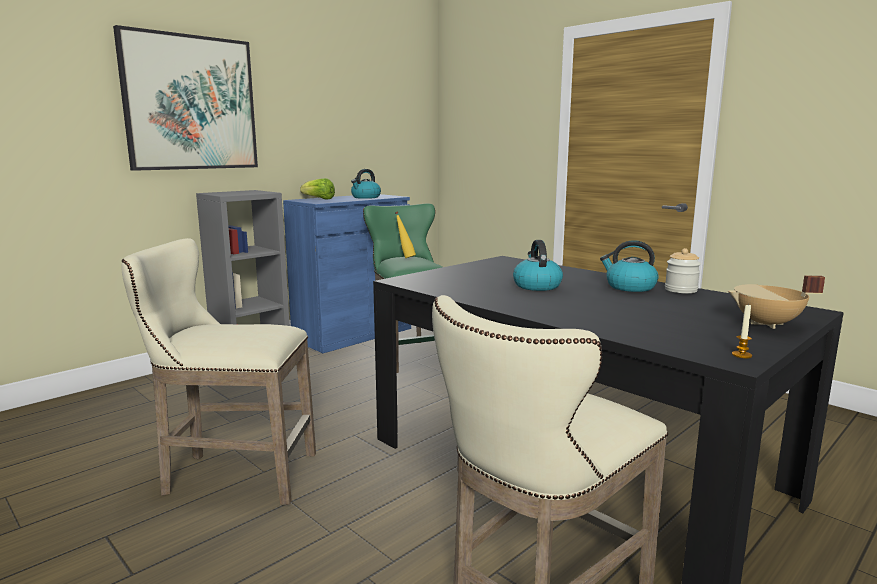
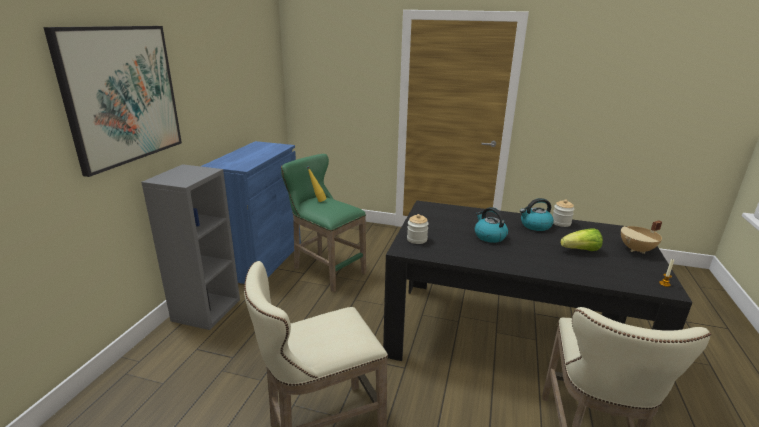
camera: 30 degrees left, 10 degrees up
lettuce [300,178,335,200] -> lettuce moved to [560,228,603,251]
kettle [351,169,381,199] -> none
none -> jar [407,214,429,244]

